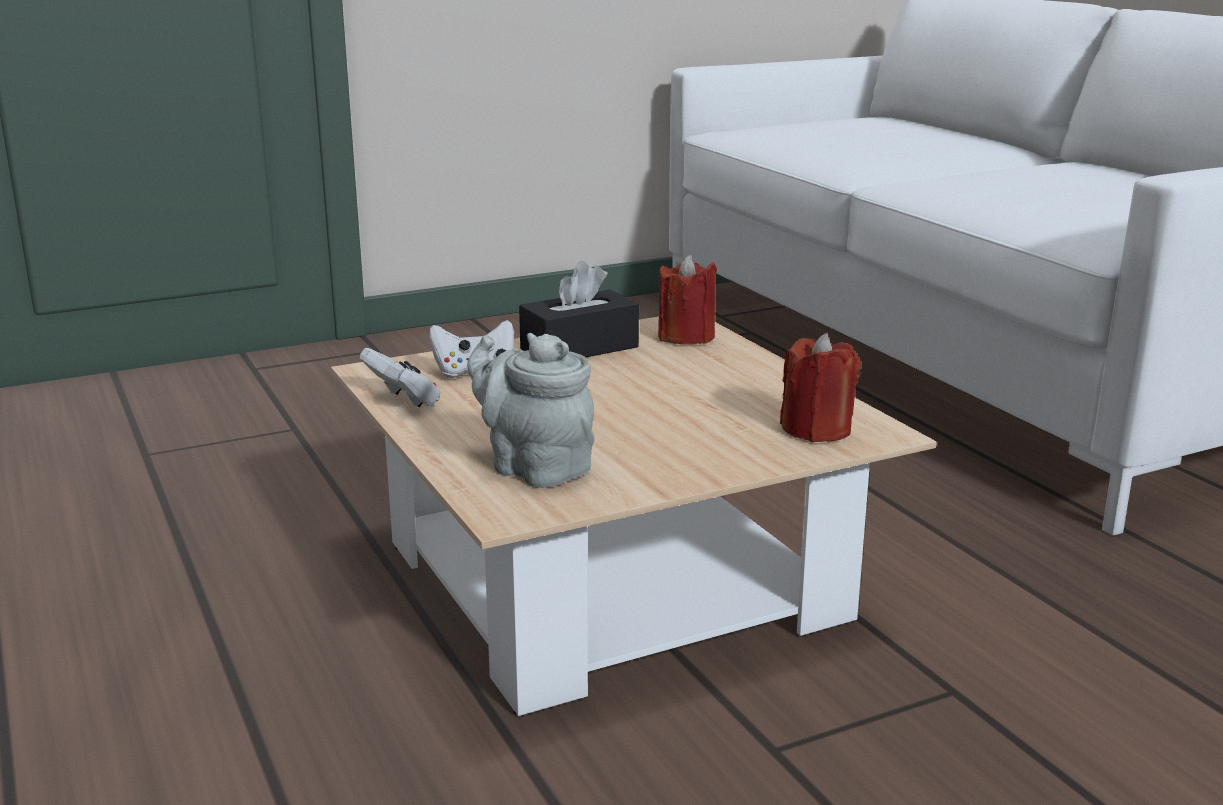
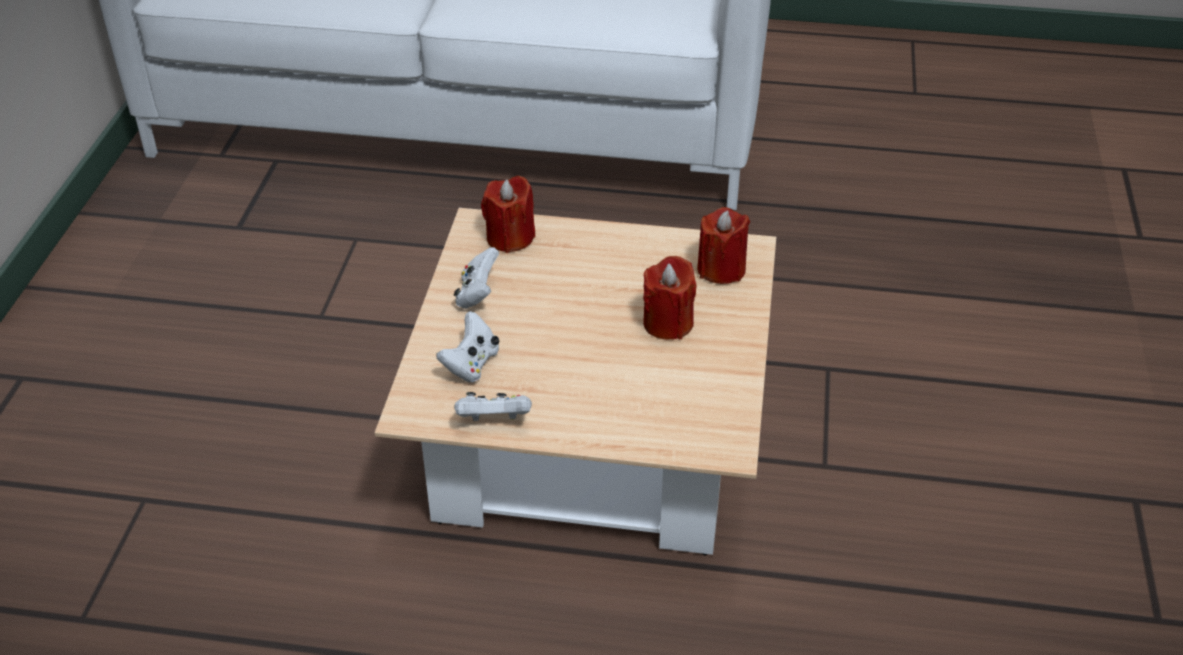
camera: 55 degrees left, 20 degrees up
grey teapot [467,333,595,488] -> none
black tissue box [519,261,639,357] -> white game controller [454,247,499,309]
none -> red candle [643,256,697,340]

